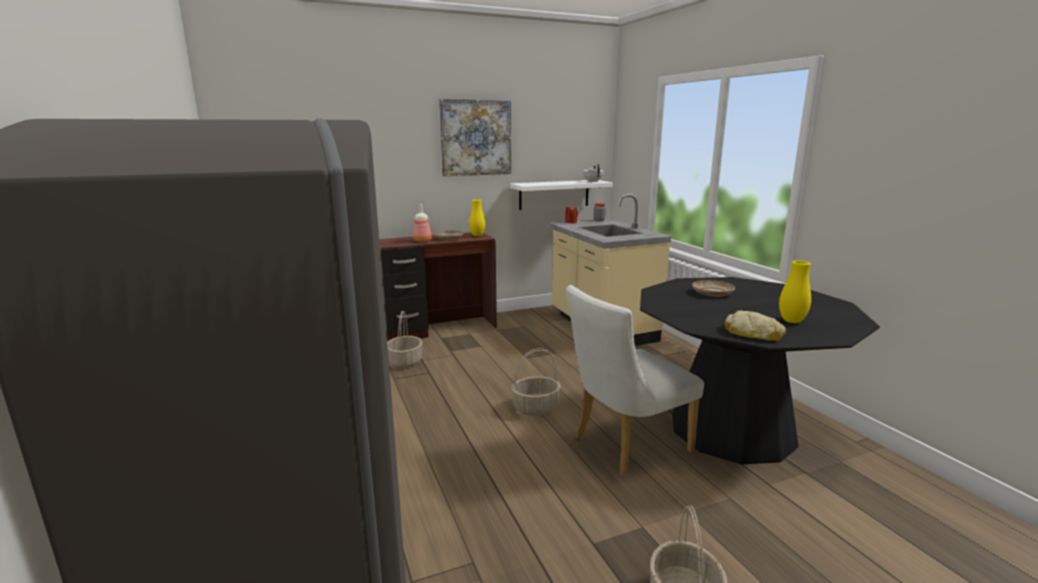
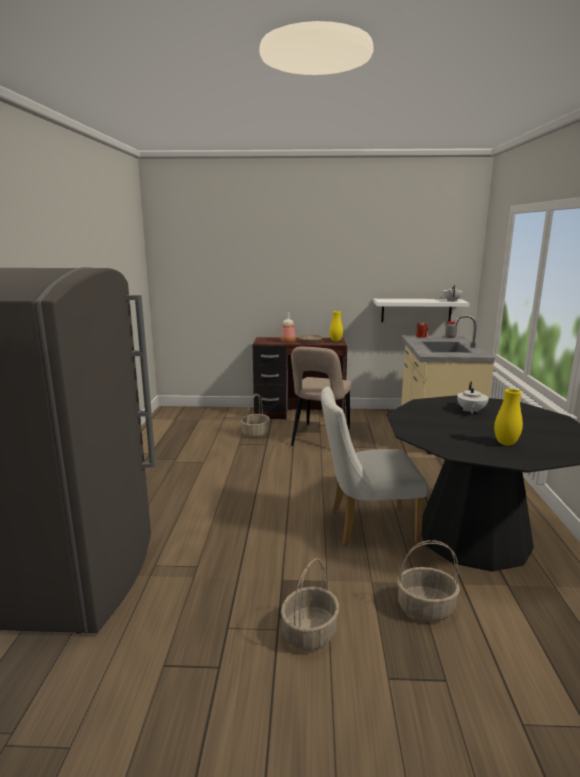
camera: 25 degrees right, 0 degrees up
picture [439,99,511,176] -> none
basket [512,348,561,416] -> basket moved to [397,540,460,621]
beige plate [692,280,735,296] -> white teapot [457,382,489,414]
bread [725,310,786,341] -> none
none -> beige chair [291,347,351,446]

